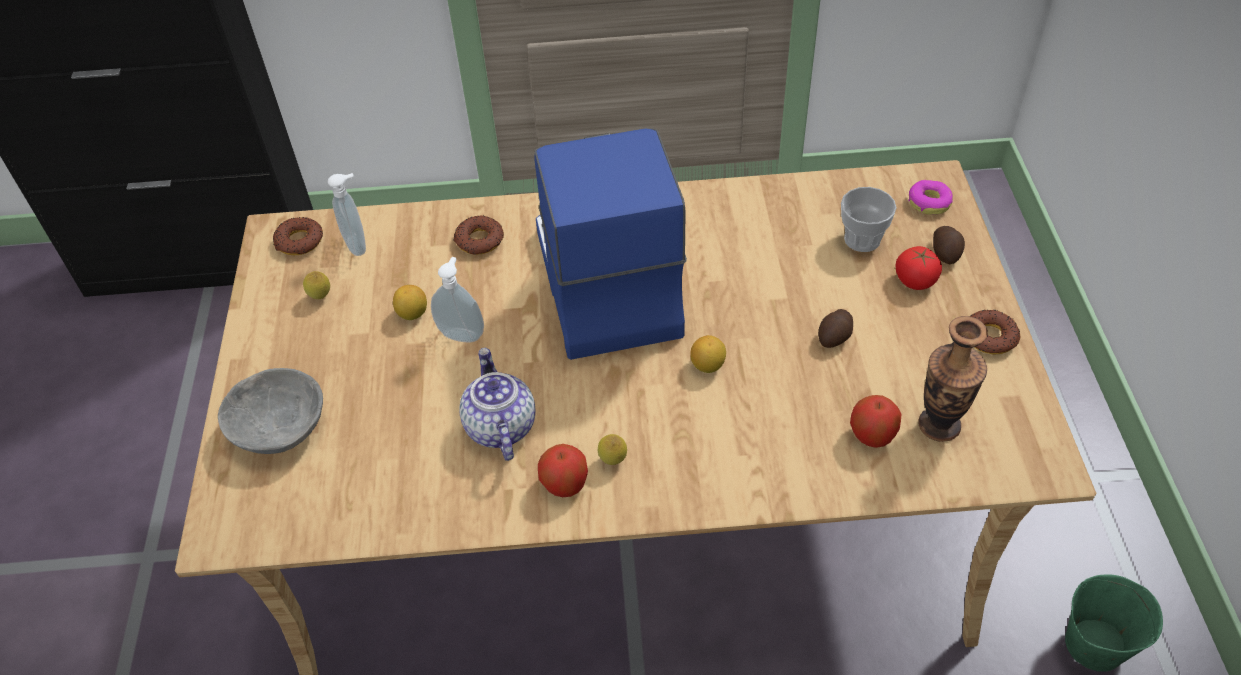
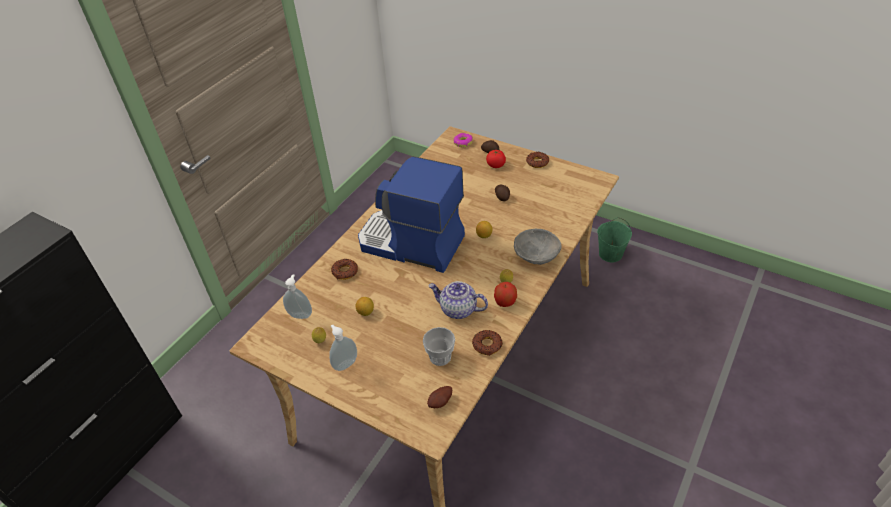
camera: 55 degrees left, 5 degrees down
grey bowl [218,368,323,454] -> grey bowl moved to [514,229,562,265]
donut [273,217,323,255] -> donut moved to [472,330,503,356]
soap dispenser [431,257,484,343] -> soap dispenser moved to [329,324,357,371]
cup [841,187,896,252] -> cup moved to [423,327,455,366]
apple [850,395,901,448] -> none
vase [918,316,988,442] -> none
none -> potato [427,386,452,408]

